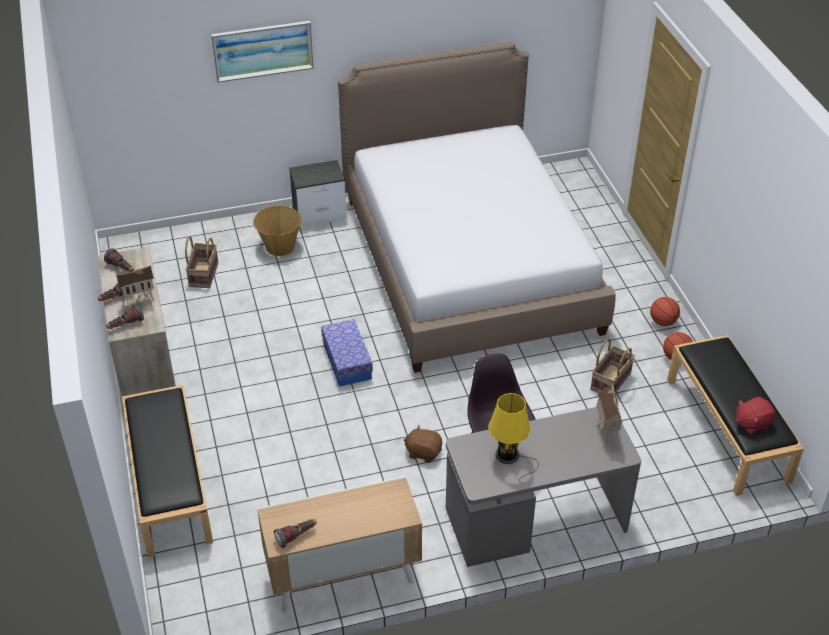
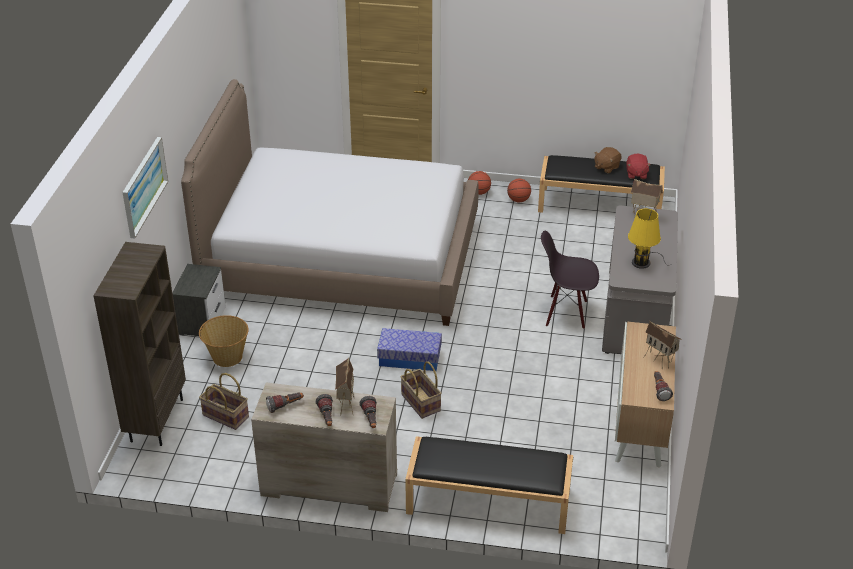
camera: 65 degrees left, 5 degrees down
brown plush toy [404,425,442,463] -> brown plush toy moved to [594,147,622,174]
basket [591,338,635,393] -> basket moved to [400,361,442,419]
none -> brown bookcase [93,242,186,446]
none -> toy house [643,321,682,369]

